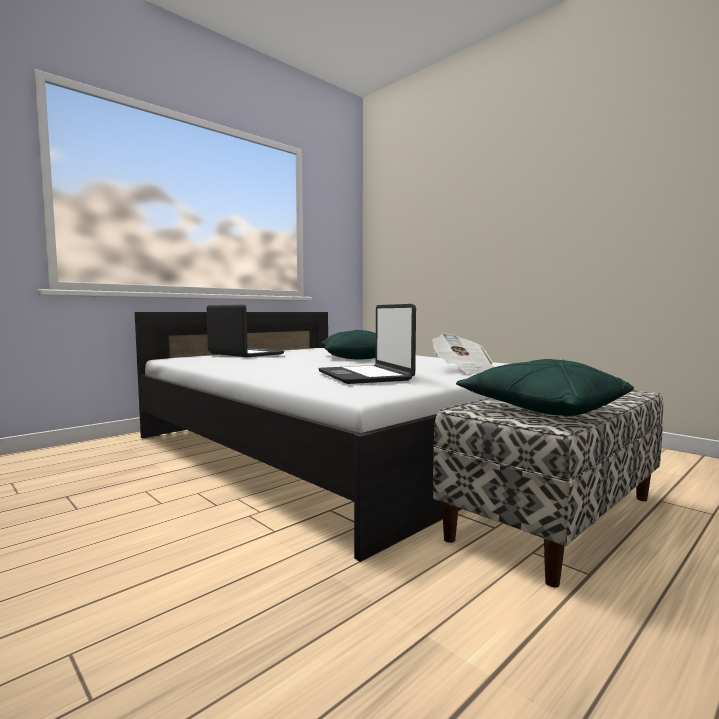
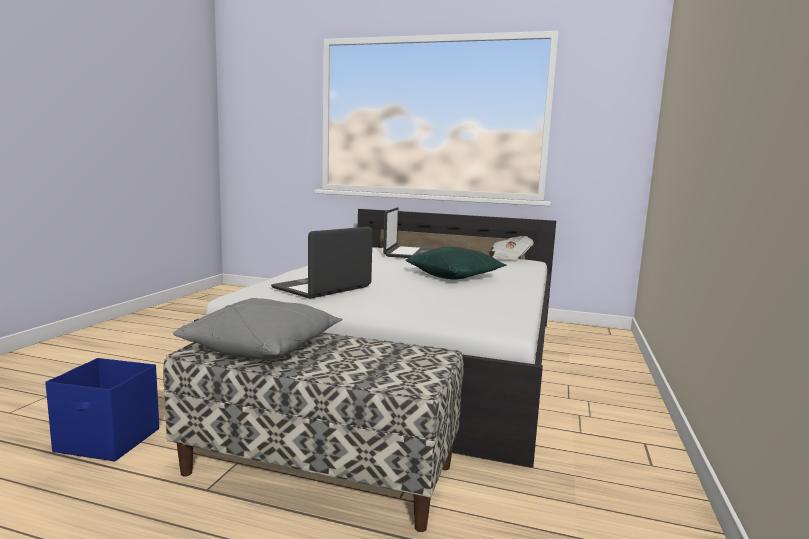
camera: 60 degrees right, 5 degrees up
newspaper [432,334,494,375] -> newspaper moved to [492,236,534,260]
green pillow [456,359,634,416] -> grey pillow [173,298,342,360]
none -> blue storage box [45,358,159,461]

